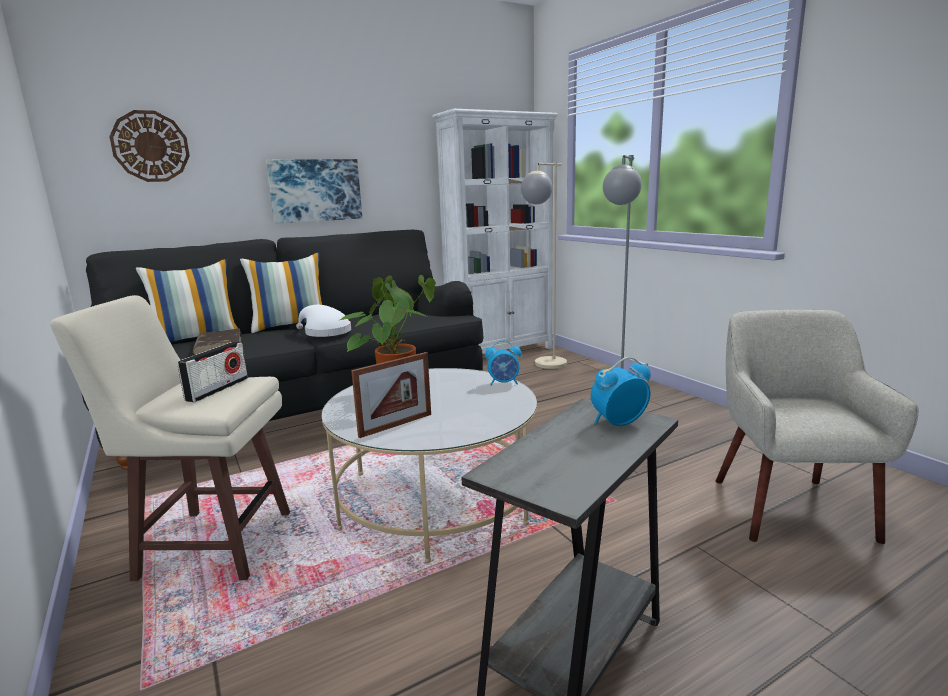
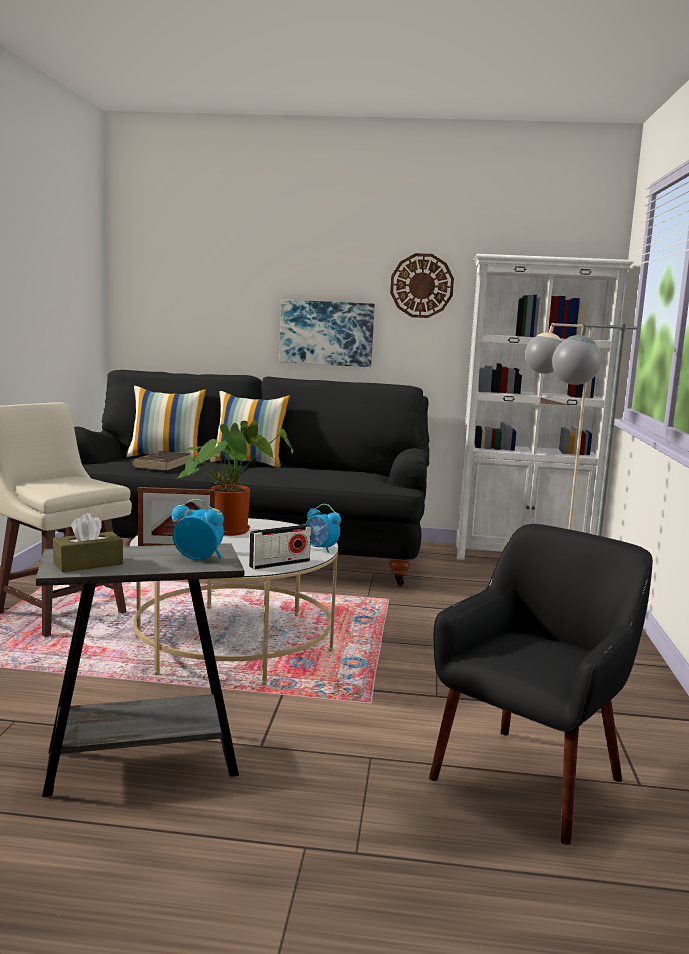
camera: 35 degrees right, 5 degrees down
wall clock [109,110,190,182] -> wall clock moved to [390,253,454,318]
radio [177,342,248,402] -> radio moved to [249,524,311,569]
white hat [296,305,351,337] -> none
beige armchair [716,310,919,544] -> black armchair [429,524,653,845]
none -> brown tissue box [53,513,123,572]

